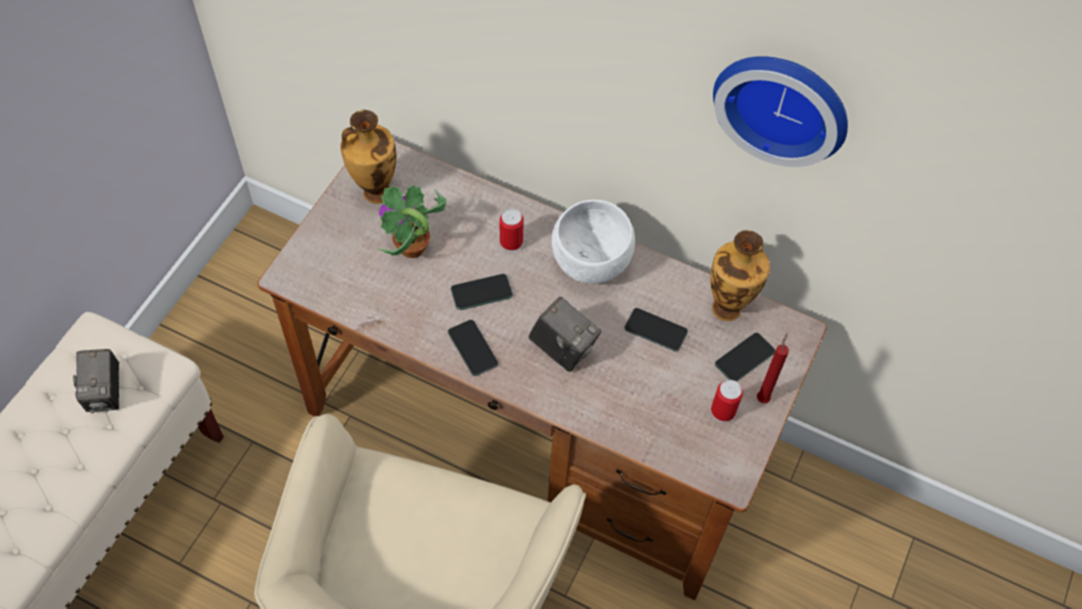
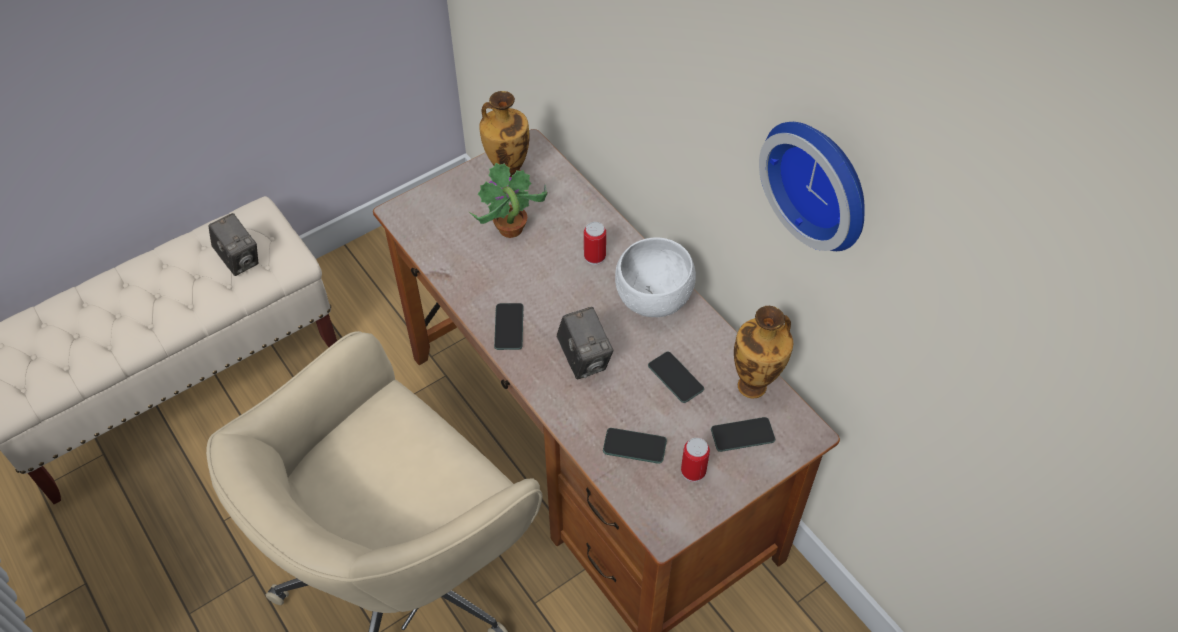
camera: 30 degrees right, 5 degrees down
camera [73,349,119,413] -> camera turned 60 degrees counterclockwise [209,213,258,276]
phone [451,274,513,310] -> phone moved to [603,428,667,464]
red candle [757,333,789,403] -> none

